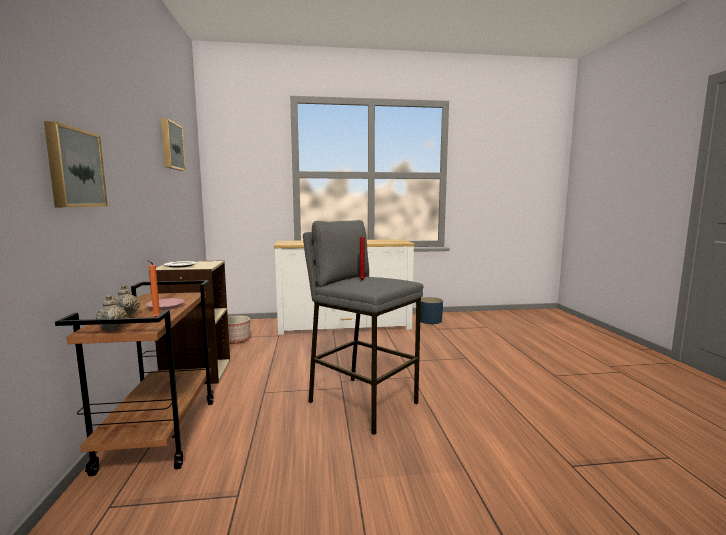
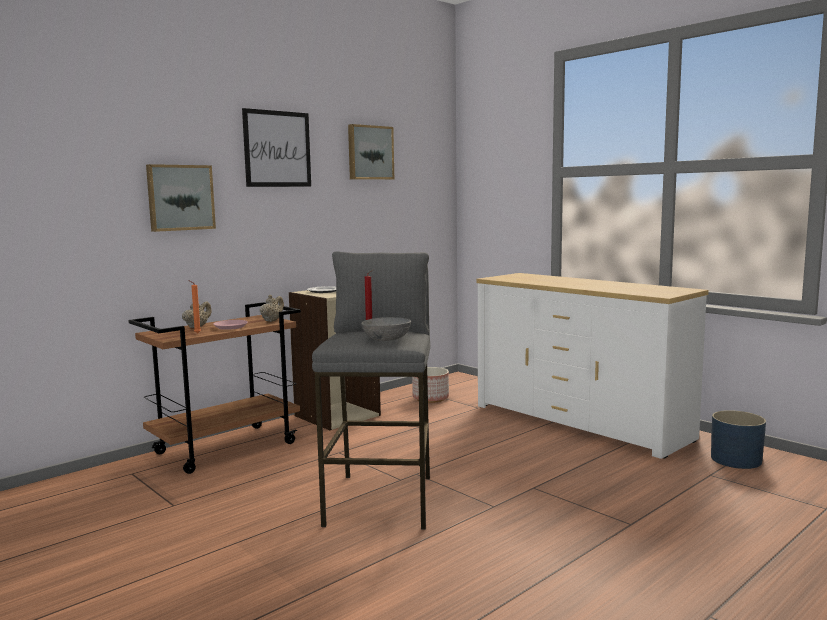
camera: 55 degrees right, 0 degrees up
beige teapot [96,295,127,331] -> beige teapot moved to [260,295,284,322]
none -> picture [242,108,311,187]
none -> grey bowl [361,317,411,341]

